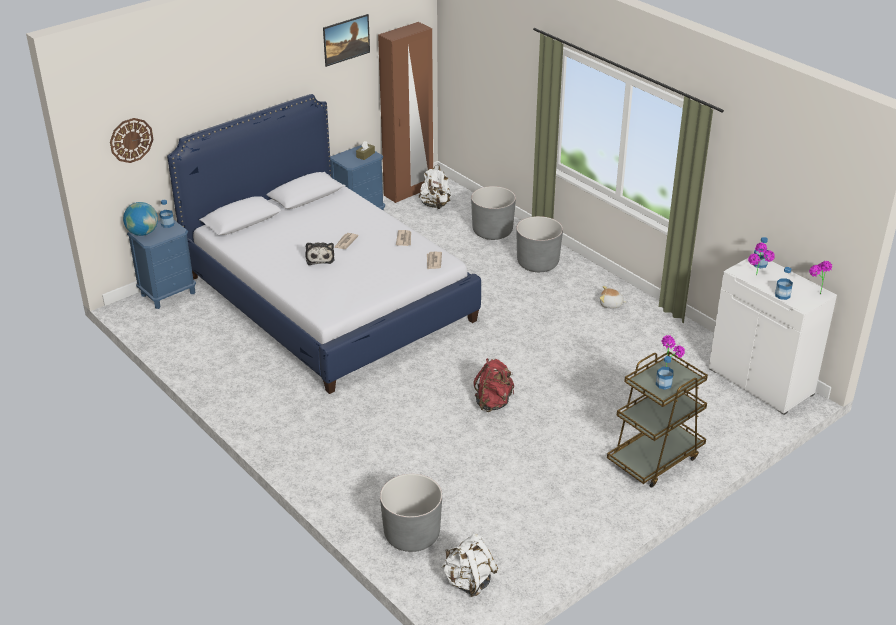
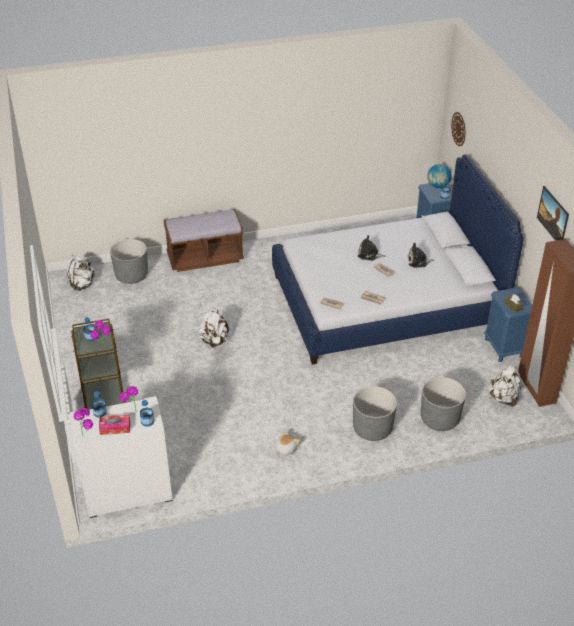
camera: 115 degrees right, 5 degrees up
red backpack [474,358,514,412] -> white backpack [198,309,229,348]
none -> tissue box [99,415,130,435]
none -> brown bench [164,209,244,272]
none -> plush toy [408,243,434,268]

